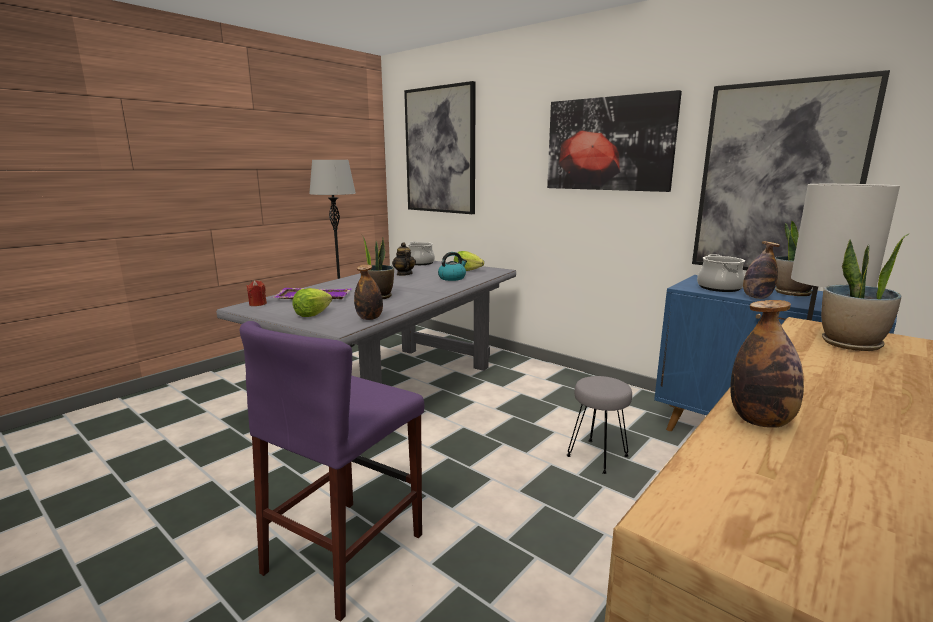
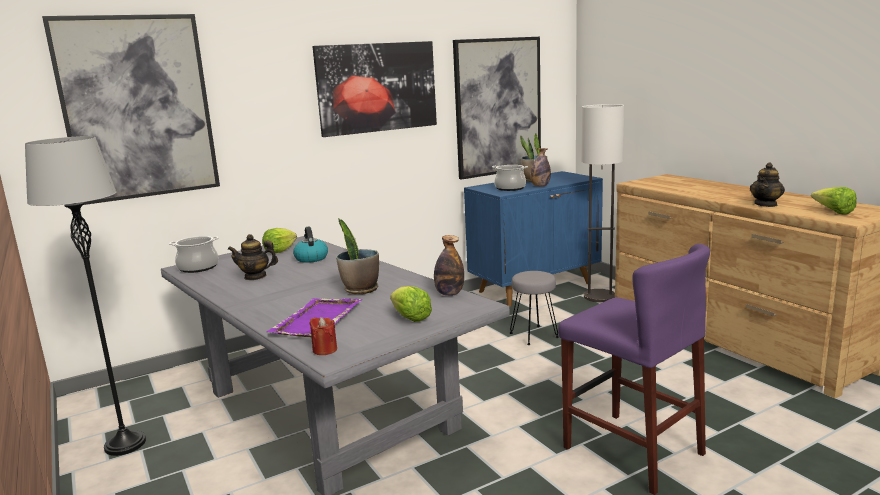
camera: 70 degrees left, 0 degrees up
bottle [730,300,804,428] -> teapot [750,162,785,207]
potted plant [821,233,910,351] -> none
none -> lettuce [811,187,857,214]

